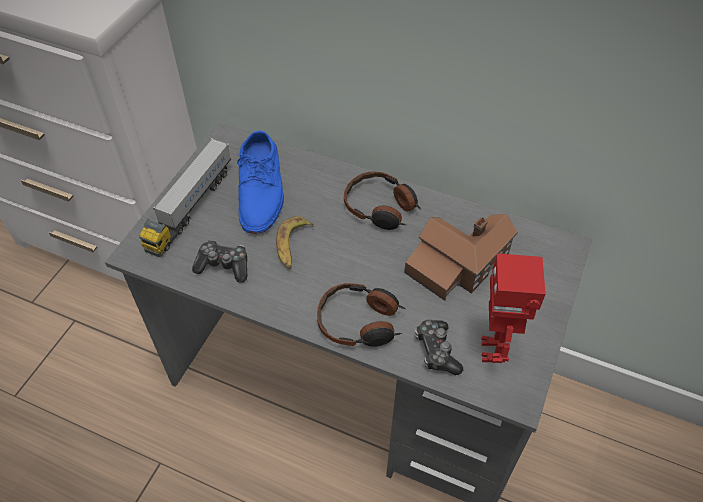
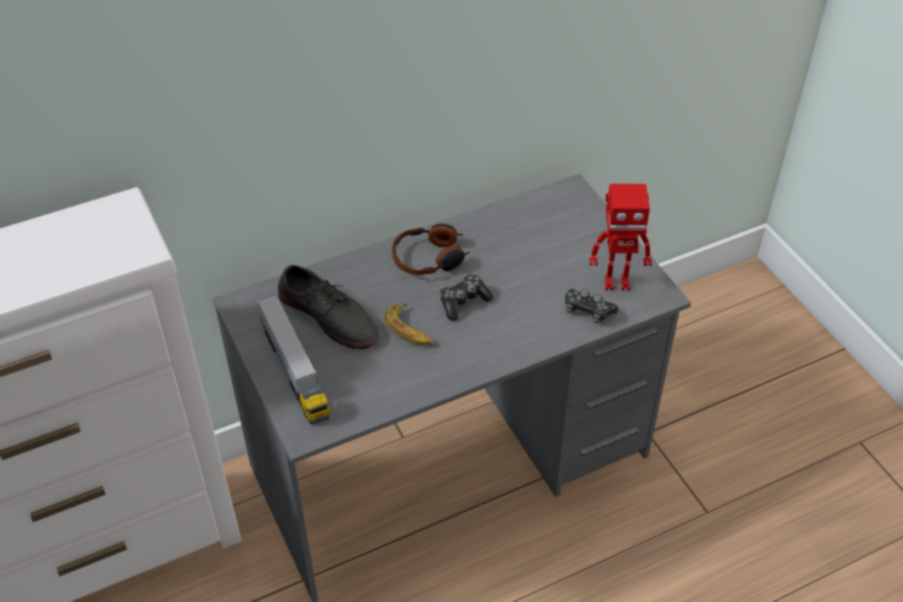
camera: 50 degrees left, 5 degrees down
game controller [192,240,247,283] -> game controller moved to [440,274,493,321]
blue shoe [237,131,284,234] -> grey shoe [278,265,379,350]
headphones [317,283,406,347] -> none
toy house [404,214,518,301] -> none
toy robot [482,253,546,363] -> toy robot turned 45 degrees counterclockwise [590,184,652,291]

